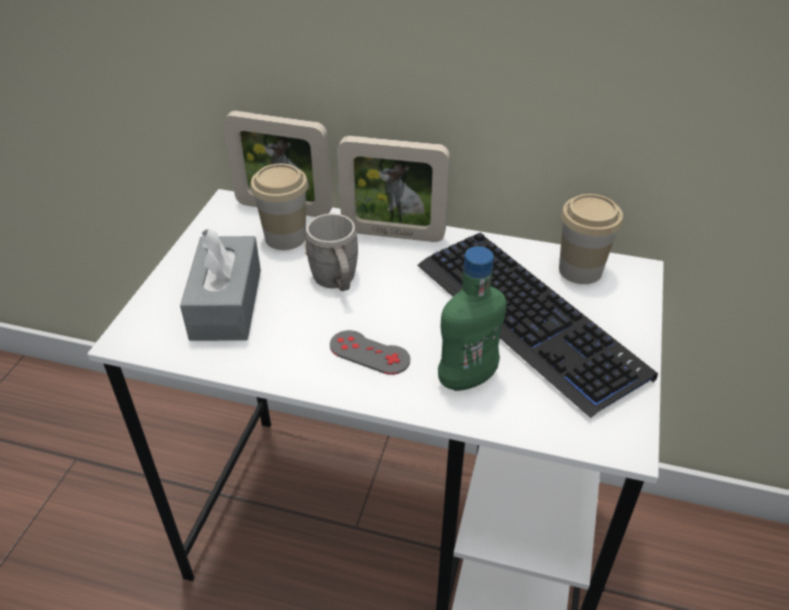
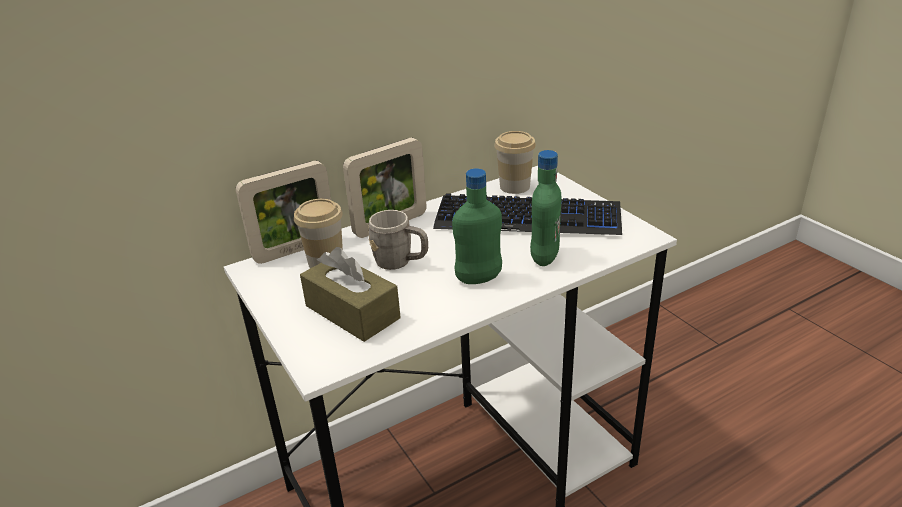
camera: 45 degrees left, 10 degrees down
grey tissue box [180,228,261,341] -> brown tissue box [300,247,401,342]
grey game controller [330,330,410,375] -> green bottle [452,168,502,284]

